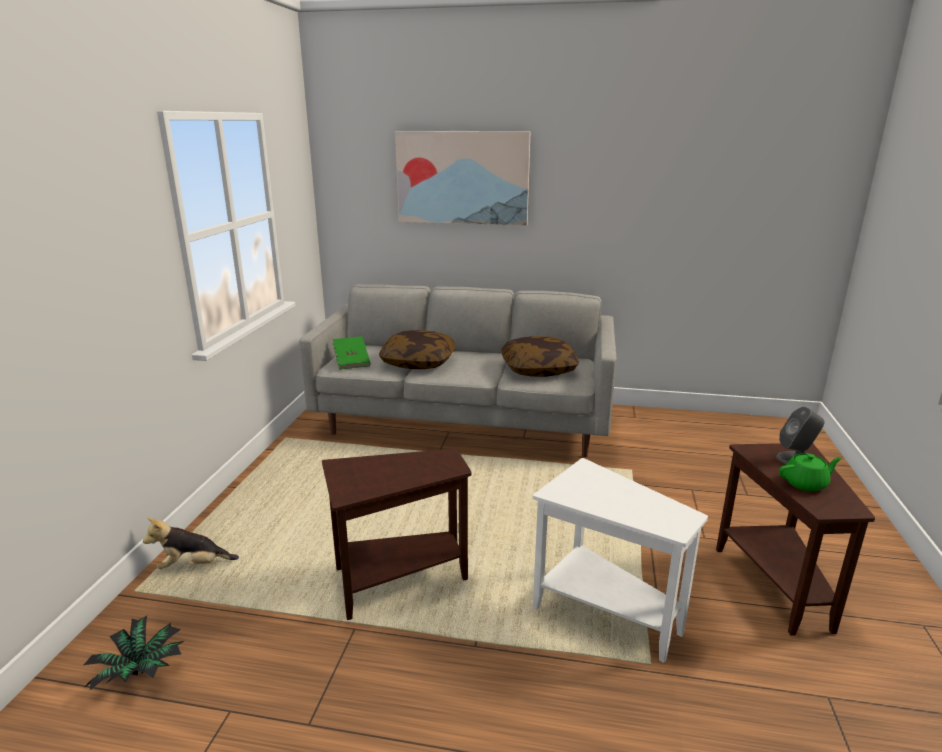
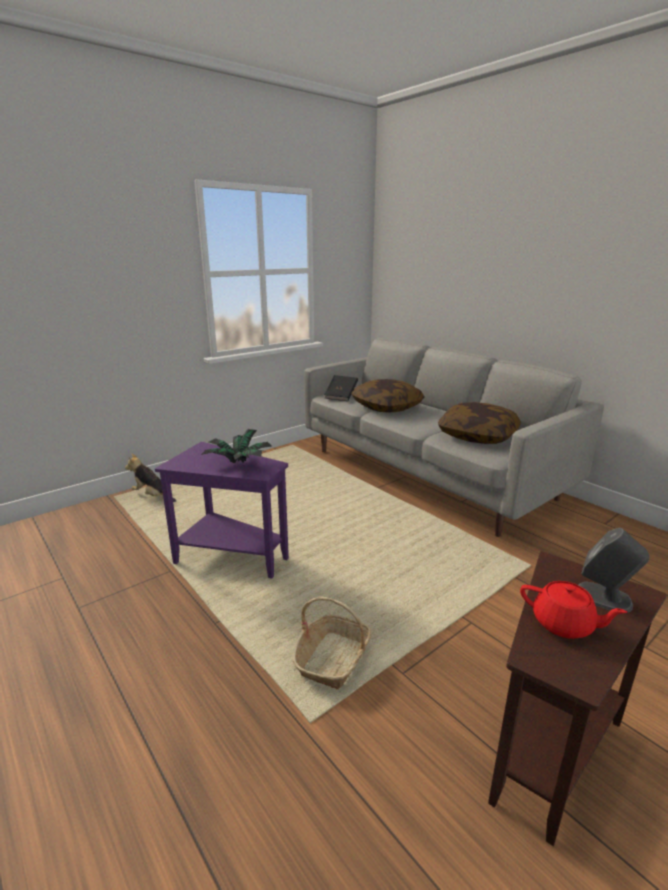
camera: 40 degrees right, 0 degrees up
potted plant [83,616,184,690] -> potted plant moved to [201,429,272,463]
brown side table [322,449,472,620] -> purple side table [155,442,289,579]
green book [333,336,371,370] -> black book [324,375,358,401]
picture [395,131,530,226] -> none
white side table [533,458,708,663] -> basket [293,596,371,690]
green teapot [779,454,842,491] -> red teapot [520,581,627,639]

